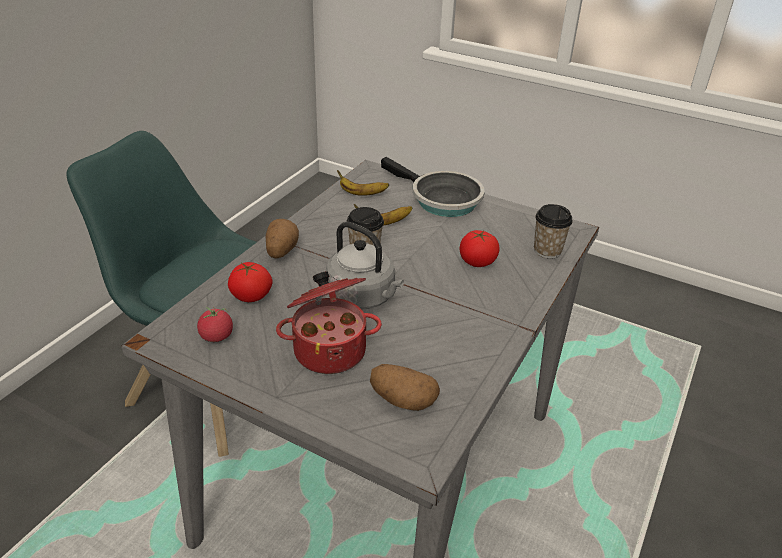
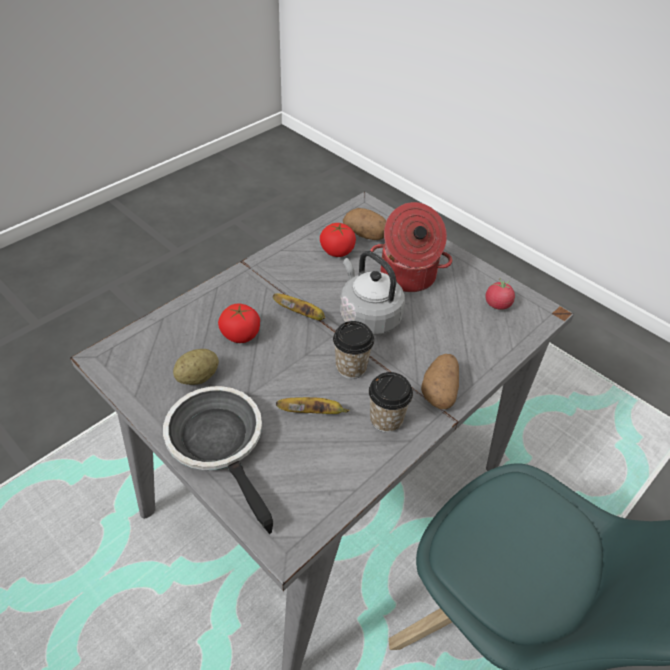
camera: 165 degrees left, 10 degrees up
tomato [228,262,272,302] -> tomato moved to [320,223,356,257]
banana [337,170,389,196] -> banana moved to [273,293,325,320]
cup [534,204,573,259] -> cup moved to [369,372,413,433]
none -> potato [173,349,219,385]

